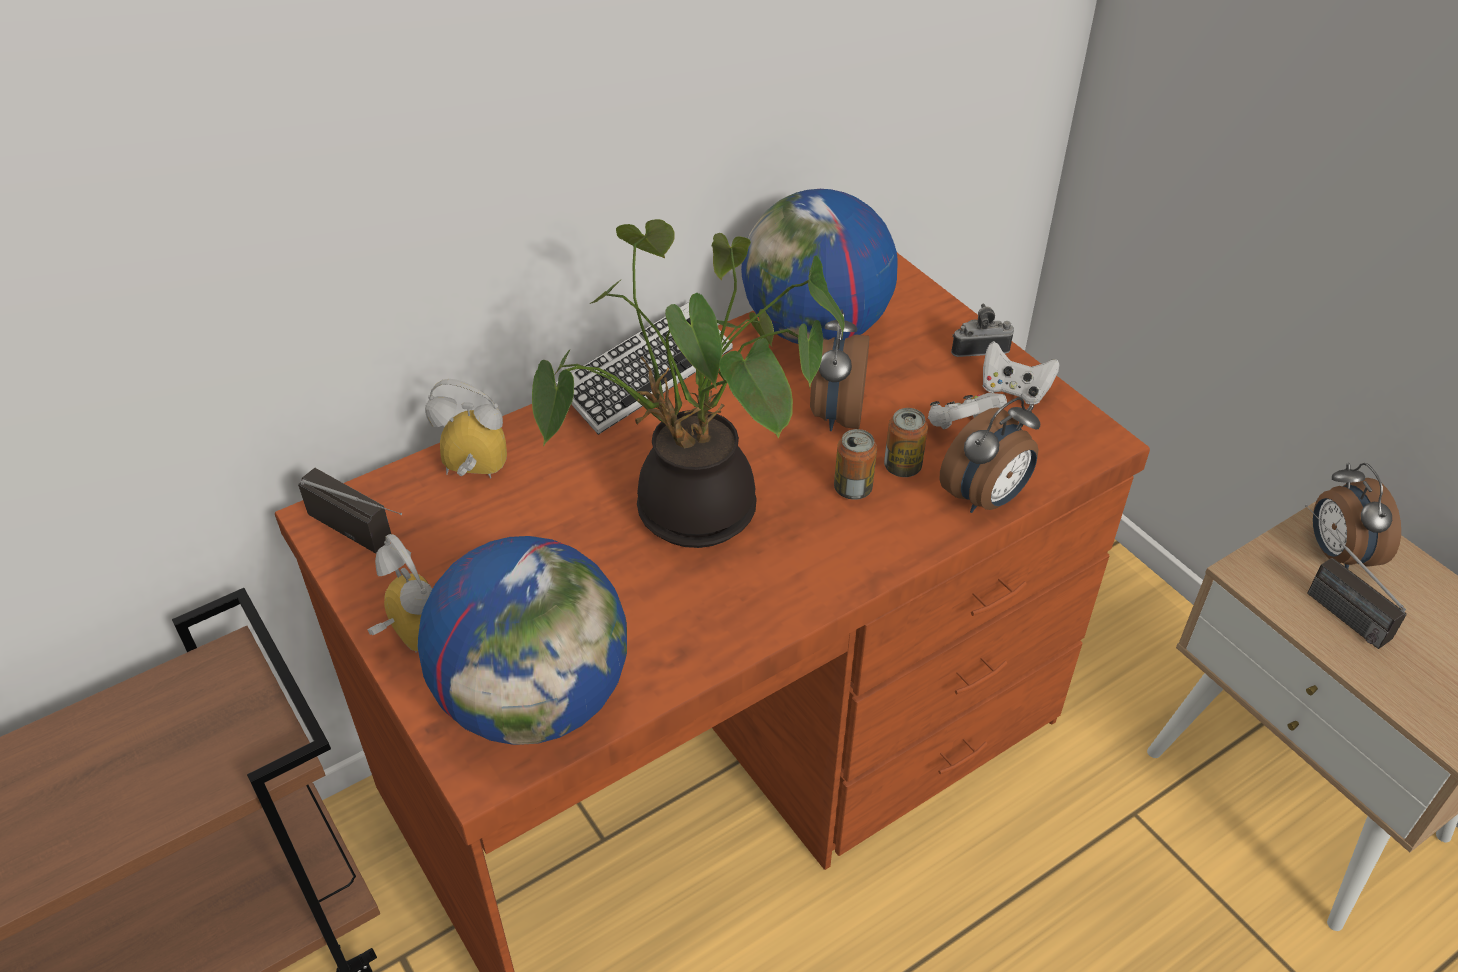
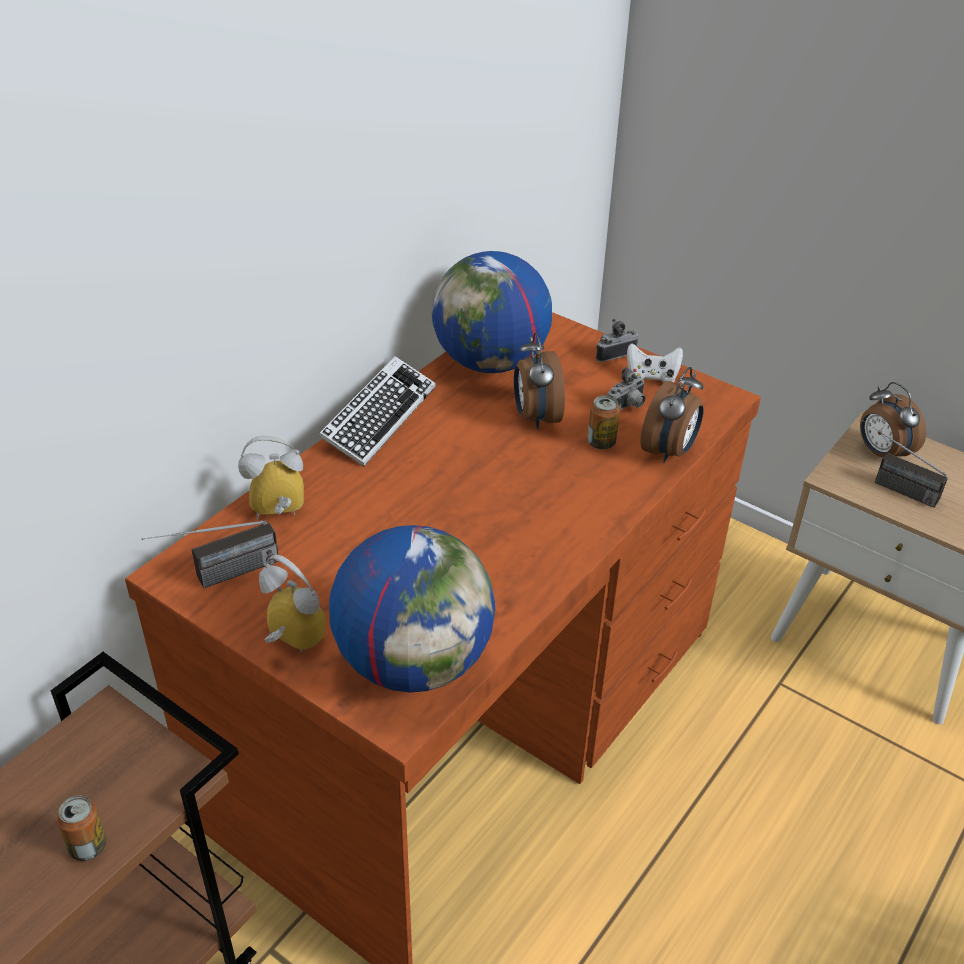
camera: 20 degrees left, 5 degrees down
radio [298,468,402,553] -> radio turned 135 degrees clockwise [142,520,279,588]
potted plant [532,219,845,548] -> none
can [834,429,877,500] -> can moved to [57,796,107,861]
white game controller [928,393,1007,430] -> camera [607,367,645,410]

